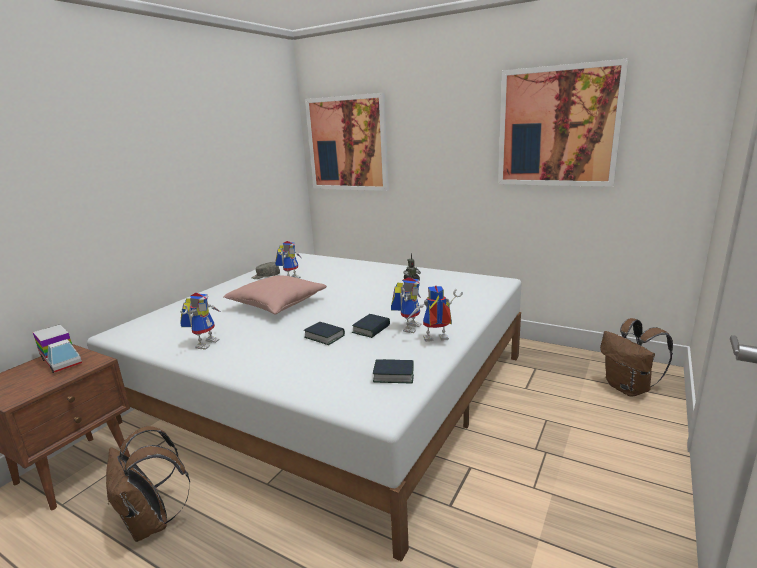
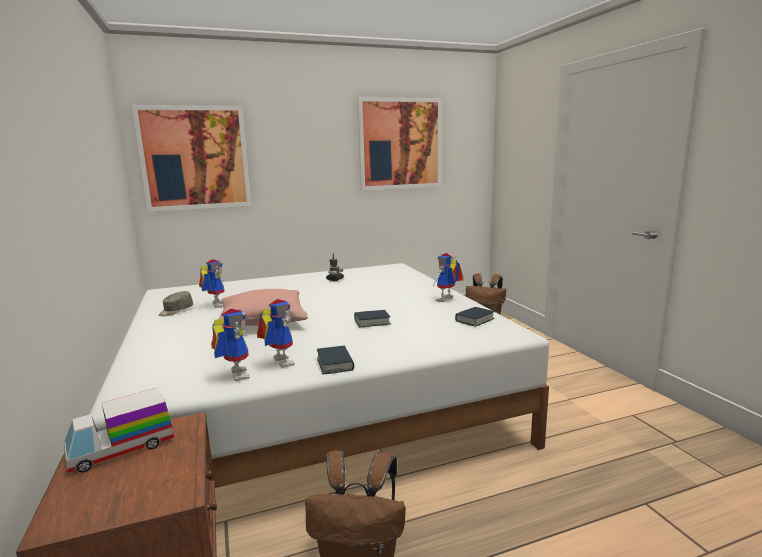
camera: 50 degrees left, 5 degrees down
toy truck [33,324,82,373] -> toy truck turned 150 degrees clockwise [64,388,174,473]
book [352,314,390,338] -> book moved to [317,346,354,374]
toy robot [391,277,421,333] -> toy robot moved to [211,309,250,381]

